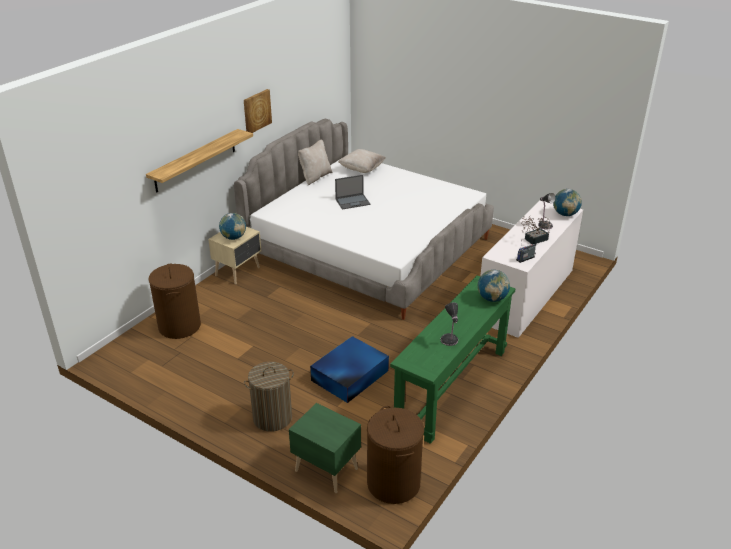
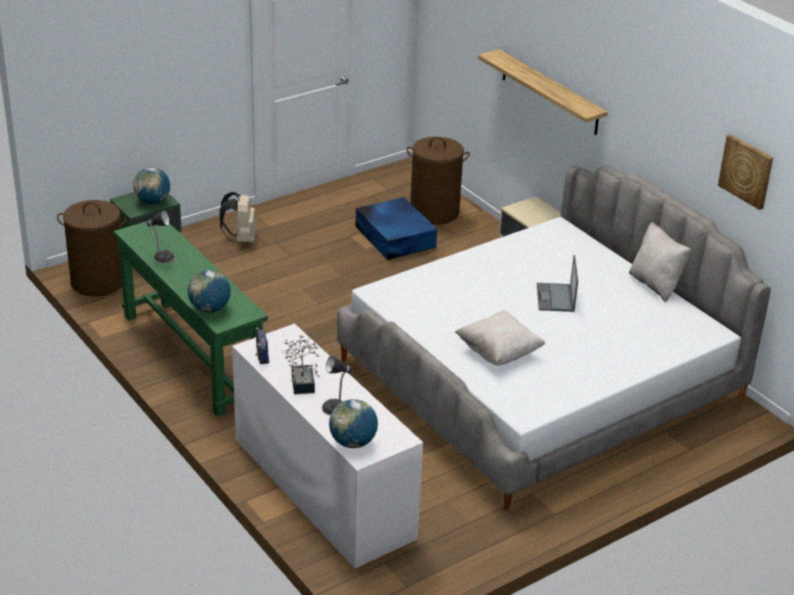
camera: 110 degrees right, 0 degrees up
globe [219,213,246,240] -> globe moved to [133,167,170,204]
picture [244,89,272,133] -> picture moved to [718,134,773,210]
laundry basket [244,362,294,432] -> beige backpack [219,192,256,242]
blue storage box [310,336,389,403] -> blue storage box moved to [355,197,437,260]
beige pillow [338,149,386,173] -> beige pillow moved to [455,310,545,366]

